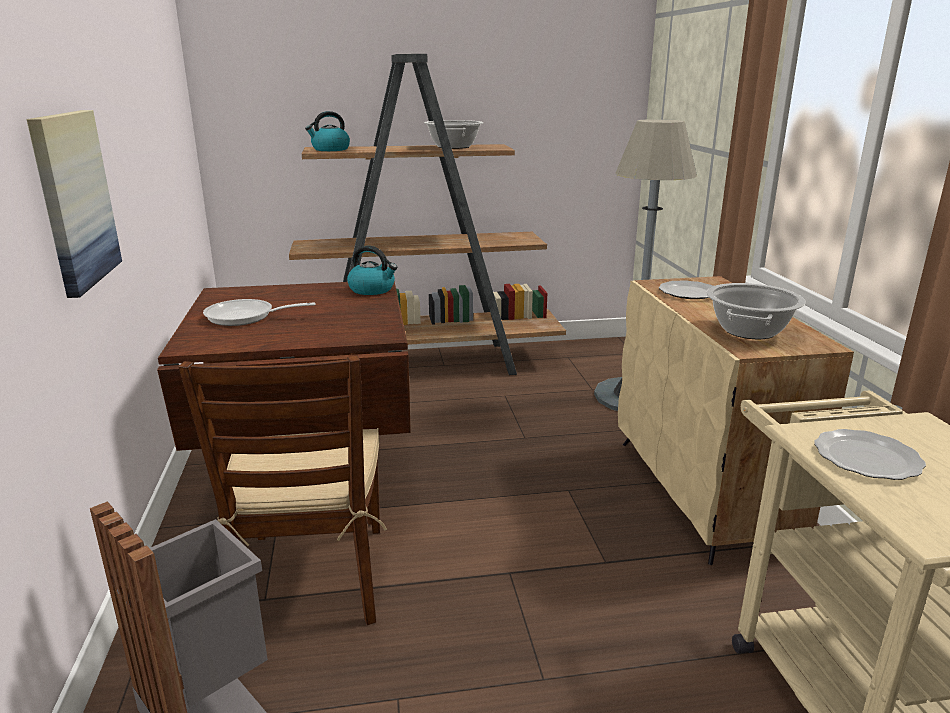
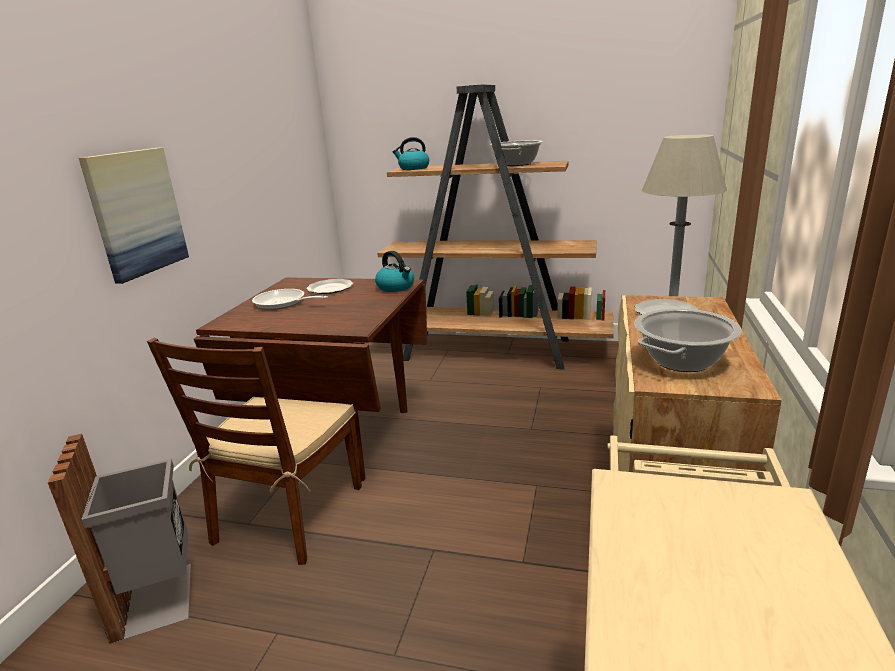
camera: 25 degrees right, 0 degrees up
plate [814,429,926,480] -> plate moved to [306,279,353,294]

